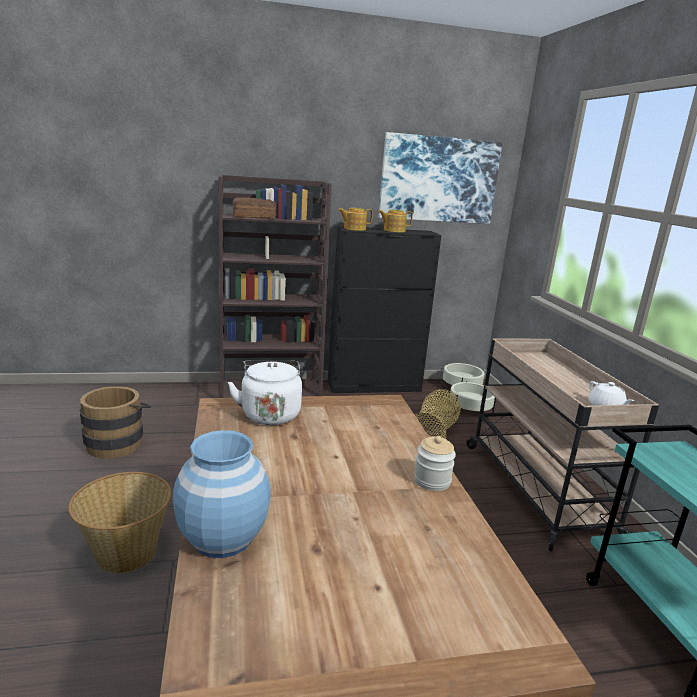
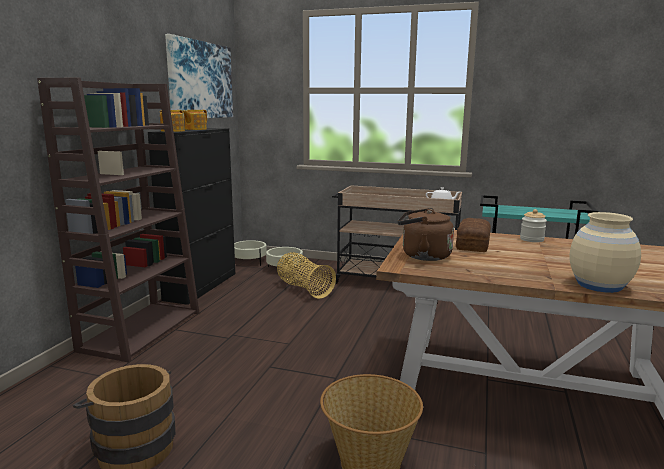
camera: 60 degrees left, 5 degrees down
blue vase [173,430,271,558] -> beige vase [570,212,641,293]
white kettle [228,361,302,425] -> brown kettle [398,208,454,261]
bread [233,197,277,219] -> bread moved to [456,218,491,252]

